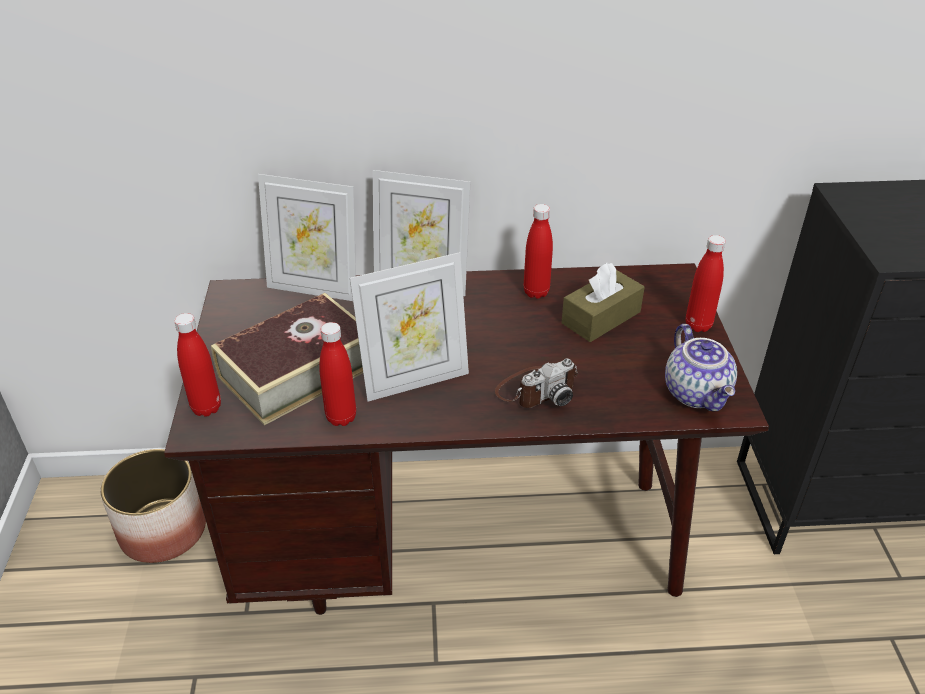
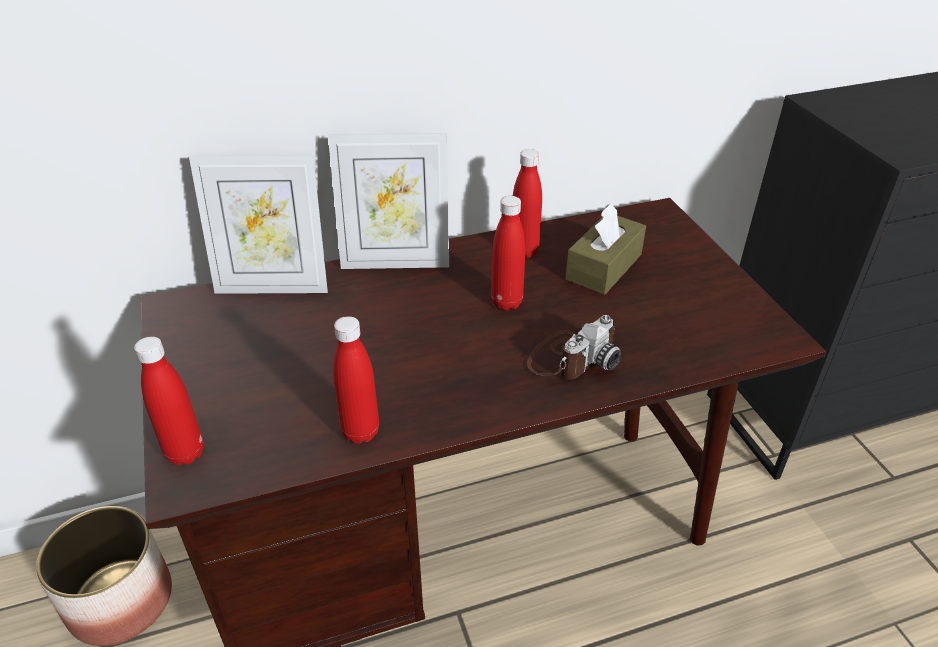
camera: 15 degrees left, 0 degrees up
book [211,293,363,425] -> none
picture frame [350,252,469,402] -> none
teapot [665,324,737,412] -> none
red bottle [686,235,726,332] -> red bottle moved to [491,196,525,310]

